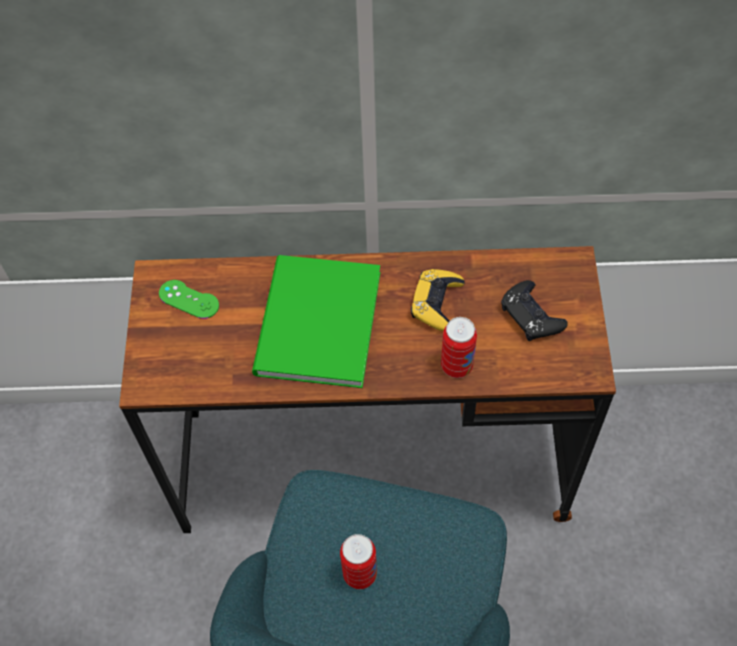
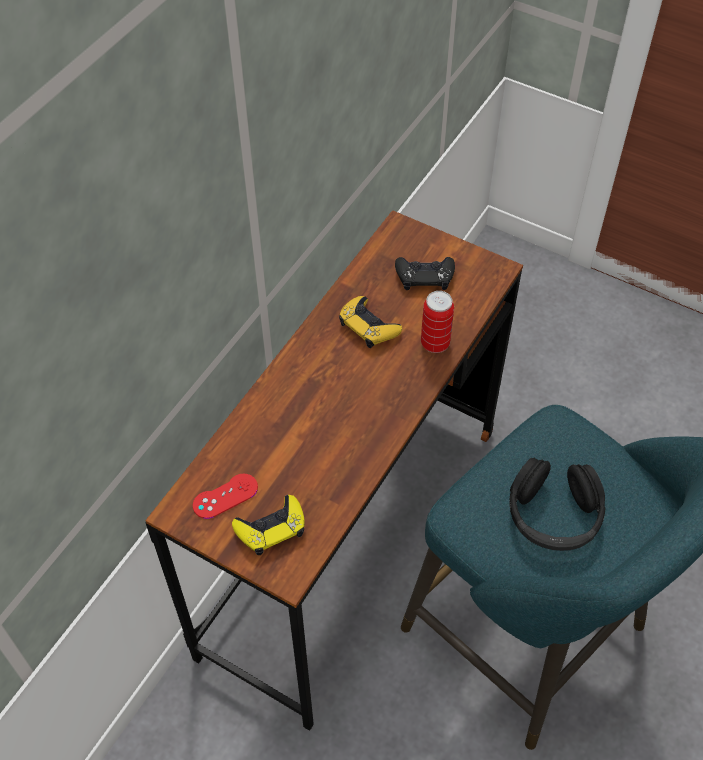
camera: 60 degrees left, 5 degrees down
green game controller [159,280,219,319] -> red game controller [193,474,258,519]
green book [252,255,380,388] -> none
can [340,534,377,589] -> black headphones [509,458,605,551]
none -> yellow game controller [232,495,304,555]

